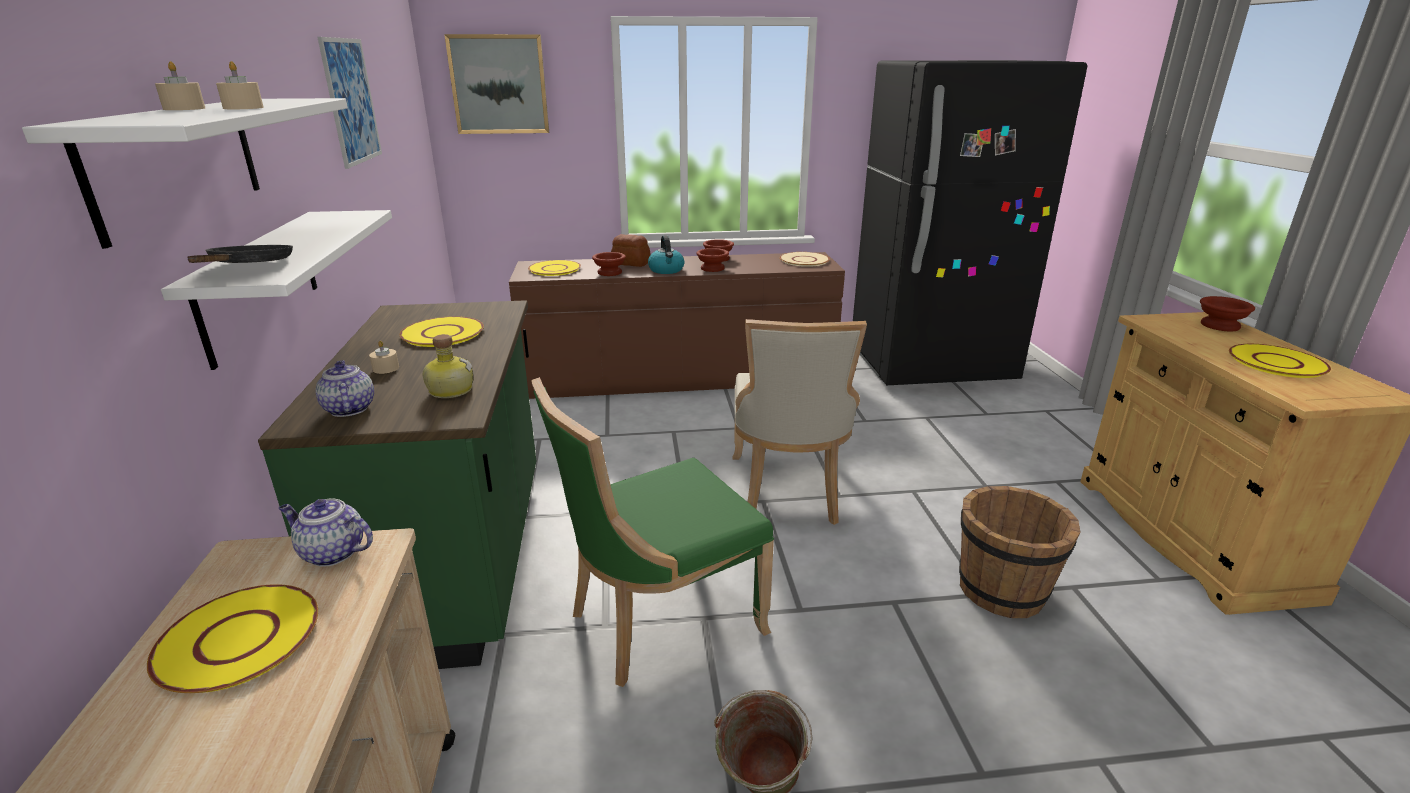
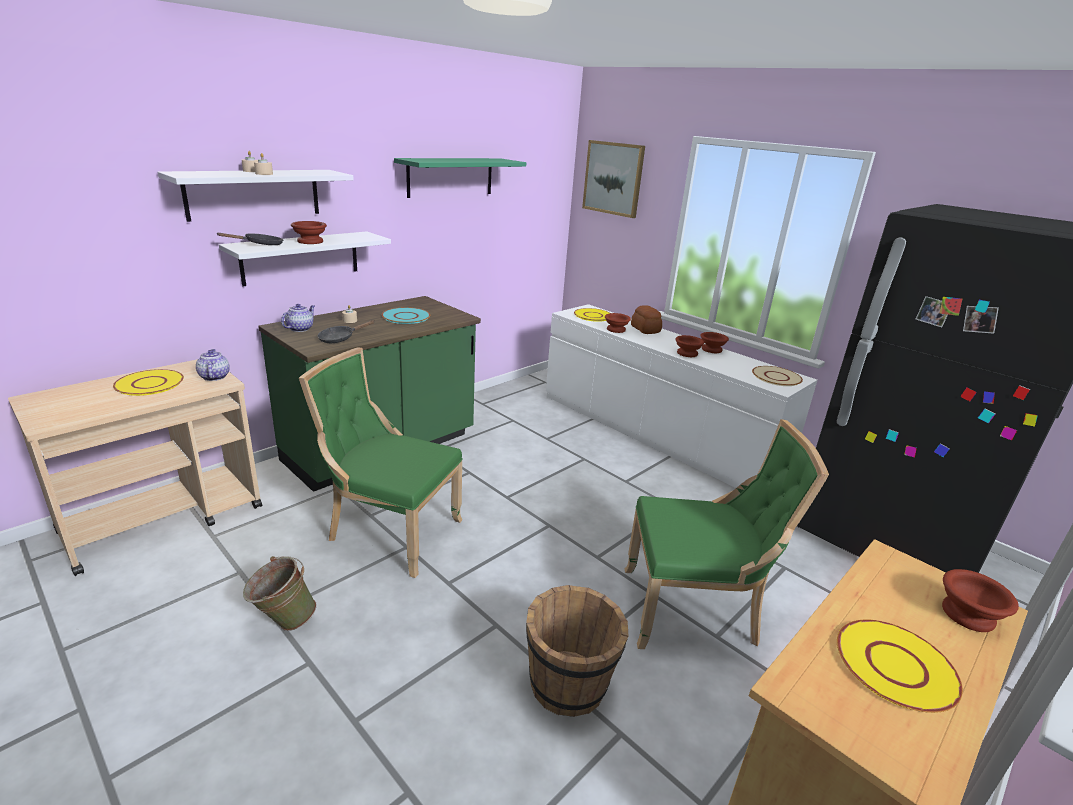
camera: 50 degrees right, 0 degrees up
picture [317,37,382,169] -> green shelf [394,158,526,198]
yellow plate [400,316,484,347] -> turquoise plate [382,307,430,324]
bottle [423,334,474,398] -> black frying pan [318,320,374,343]
brown dresser [509,252,845,399] -> white dresser [546,304,817,488]
kettle [648,235,684,274] -> none
beige chair [733,319,867,525] -> none
none -> brown bowl [291,221,327,244]
none -> green chair [625,419,829,649]

